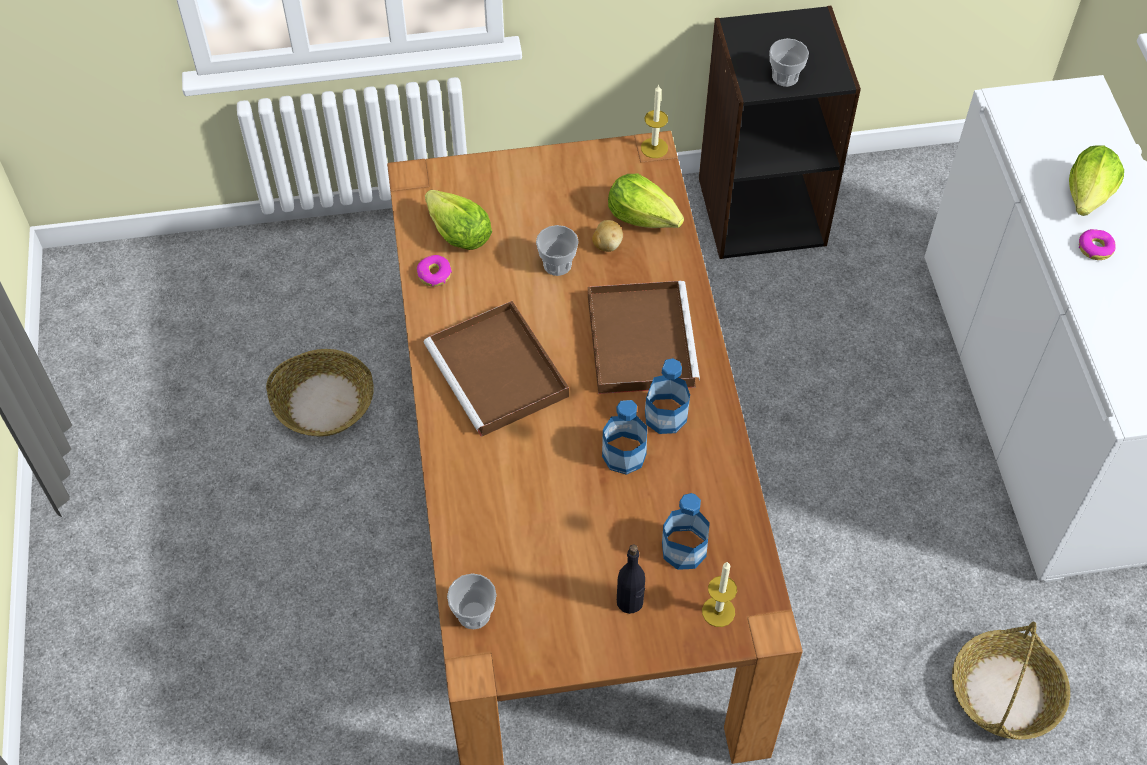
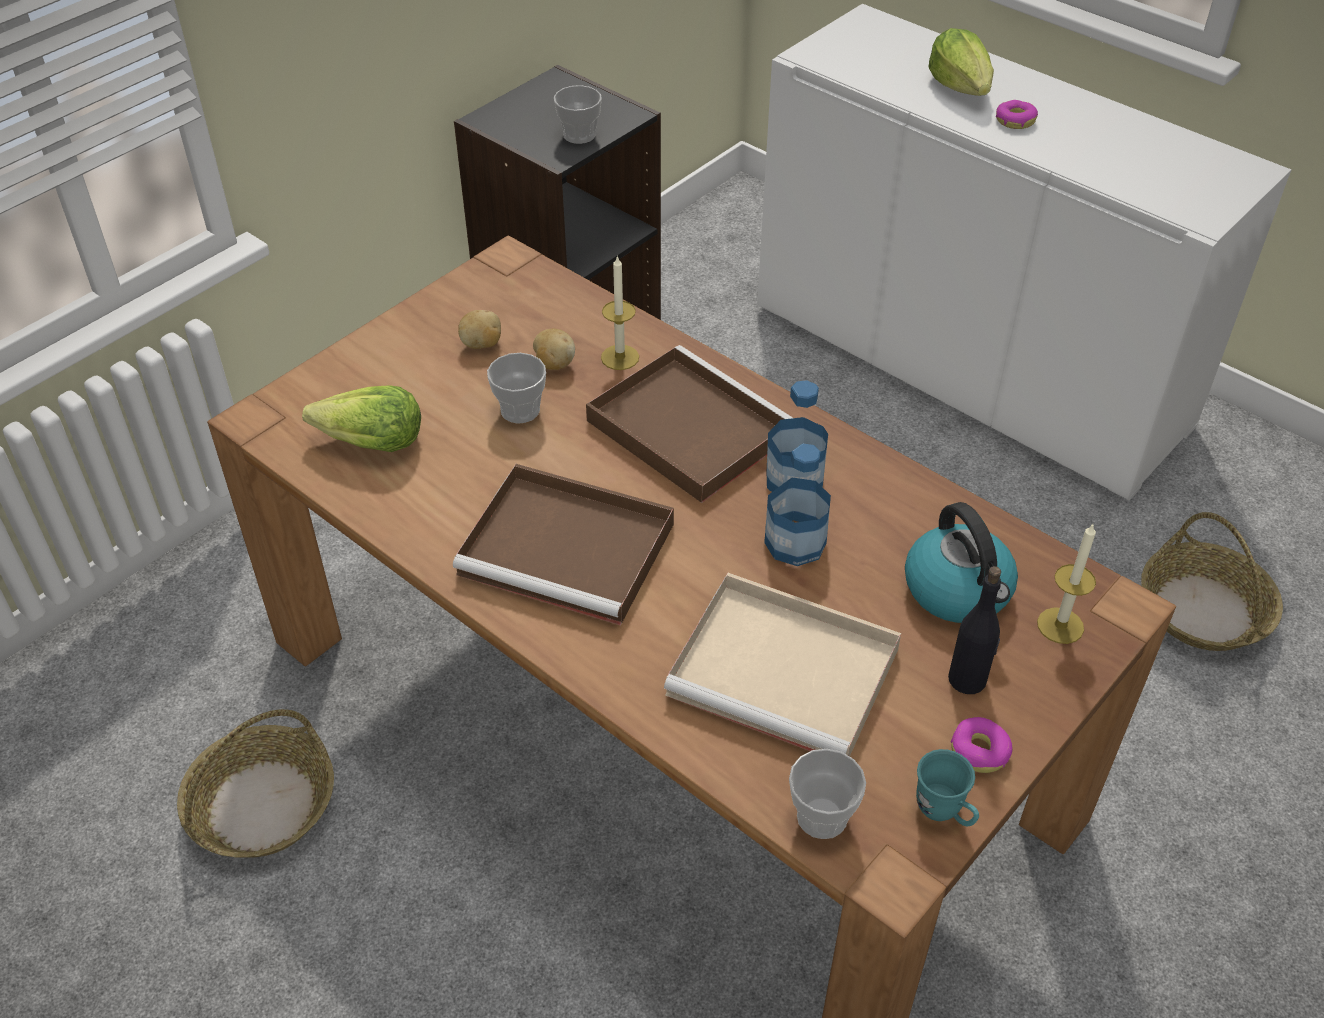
camera: 40 degrees left, 10 degrees down
donut [417,255,452,286] -> donut moved to [950,717,1013,773]
lettuce [608,174,684,228] -> none
candle [641,84,668,158] -> candle moved to [601,255,639,370]
bottle [662,493,710,570] -> kettle [905,502,1018,623]
none -> potato [458,310,501,349]
none -> beige tray [664,573,901,756]
none -> turquoise mug [916,749,979,826]

